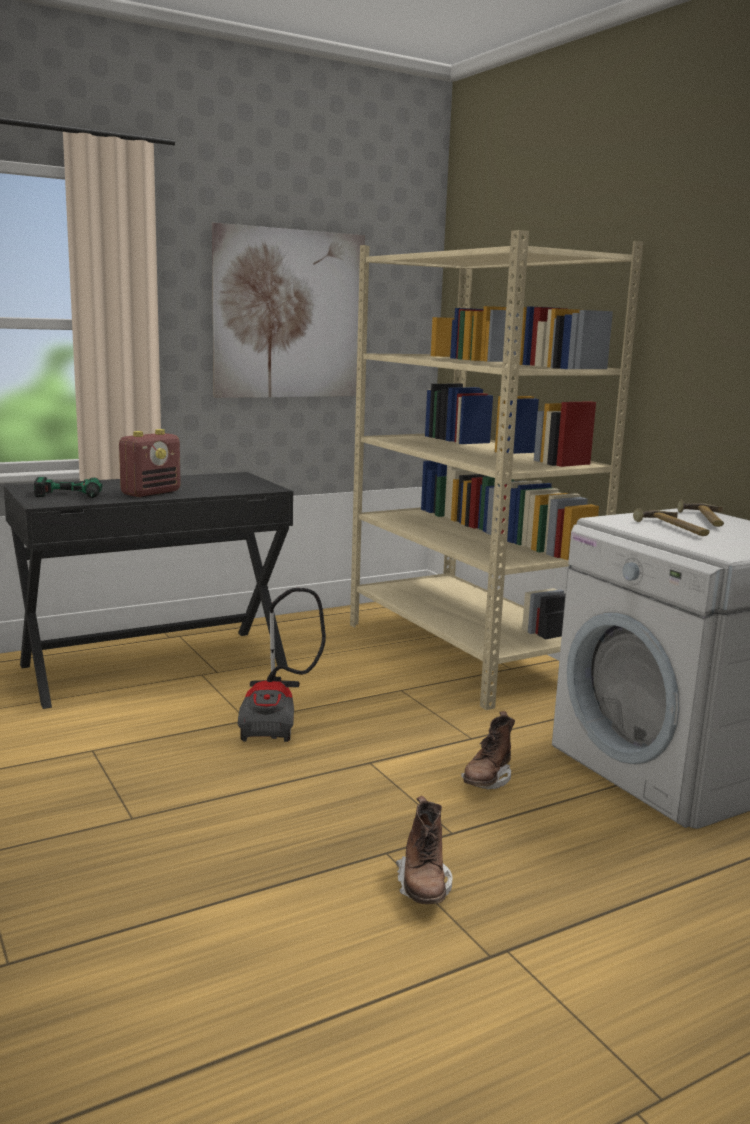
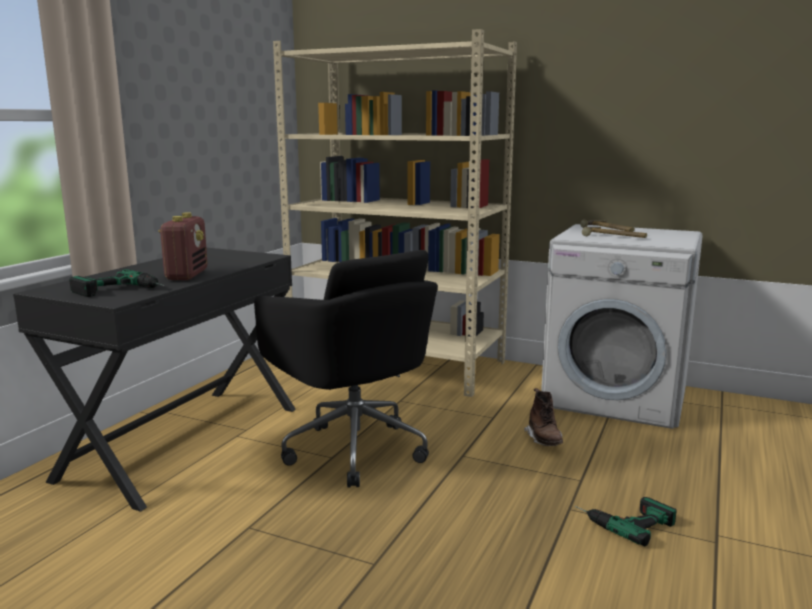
camera: 35 degrees left, 0 degrees up
picture [212,223,365,398] -> none
vacuum cleaner [238,588,326,742] -> black office chair [254,250,438,488]
brown boot [396,796,453,904] -> power drill [575,497,677,546]

